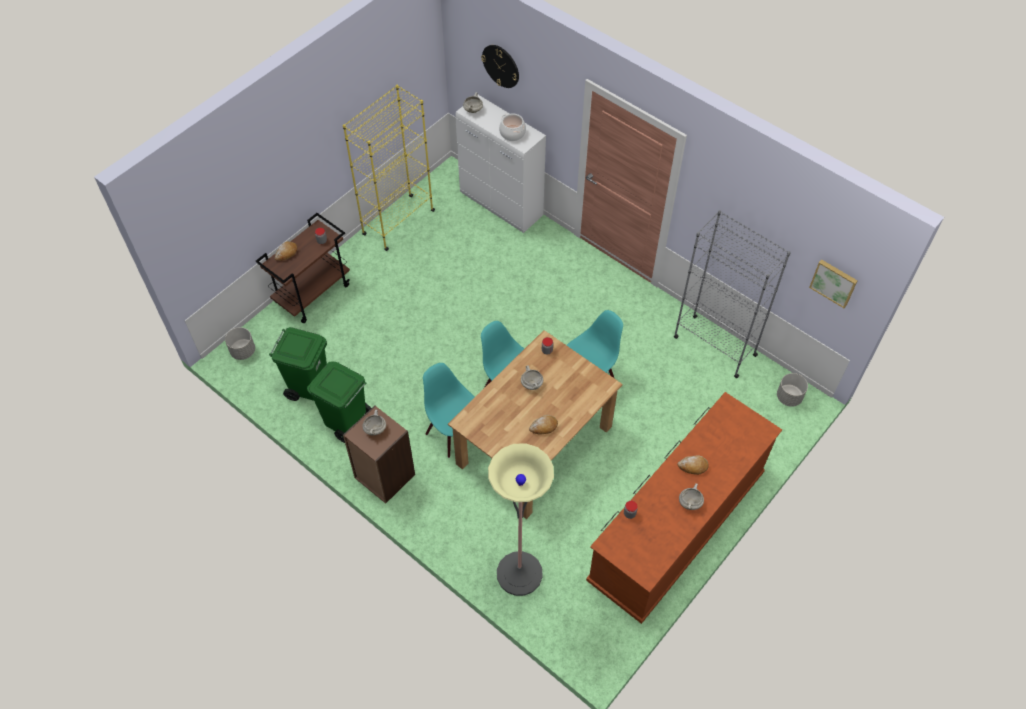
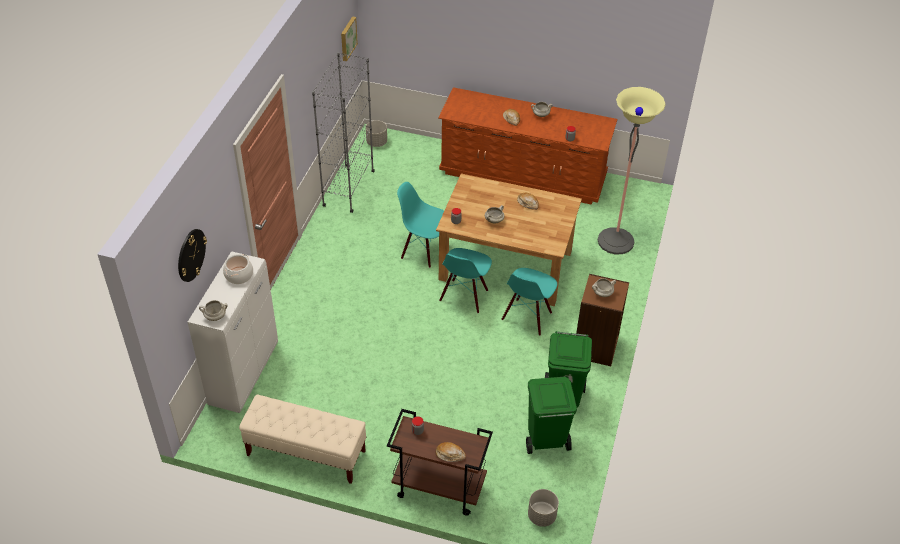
camera: 115 degrees left, 10 degrees down
yellow bookcase [343,85,435,251] -> beige bench [239,394,367,484]

